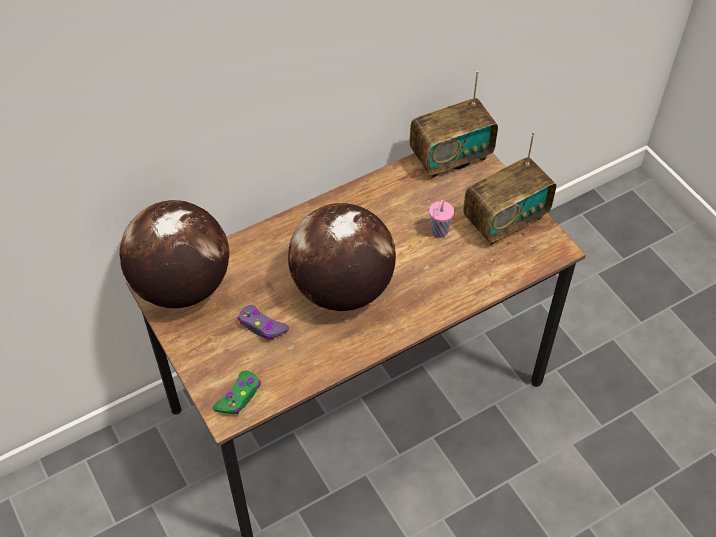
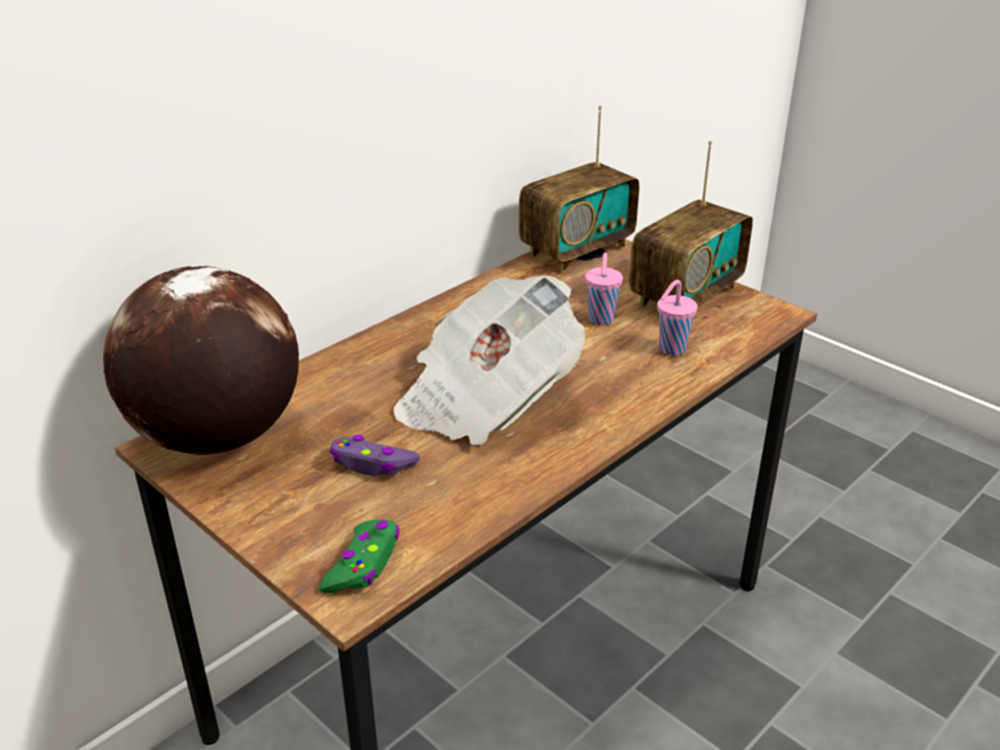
camera: 15 degrees left, 20 degrees down
globe [288,203,396,311] -> newspaper [393,276,585,445]
none -> pink cup [657,280,697,356]

